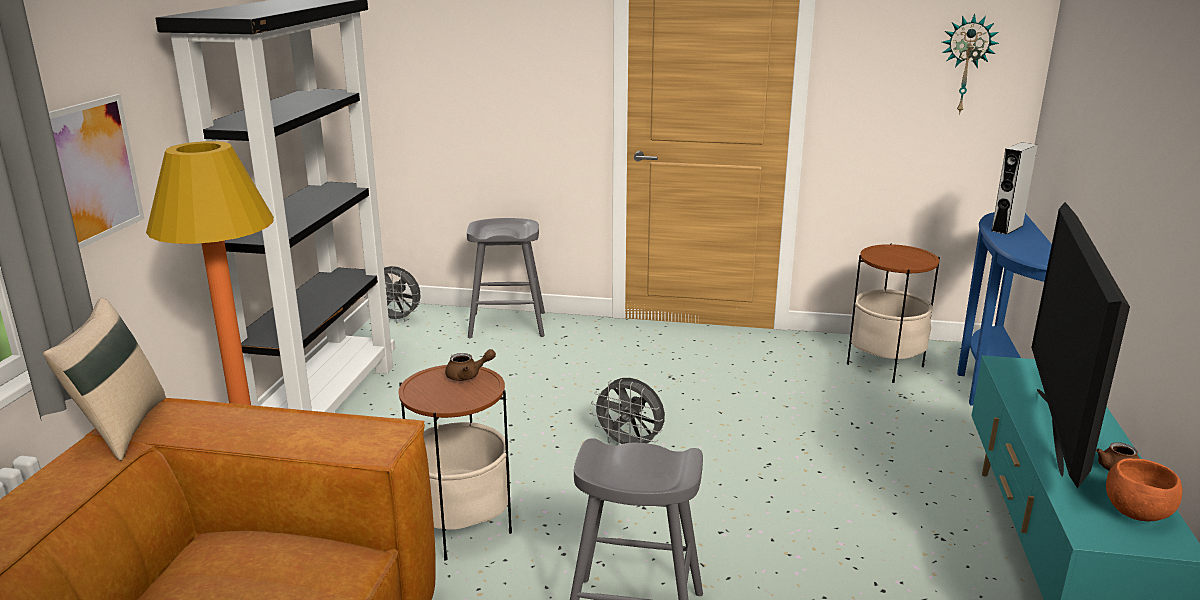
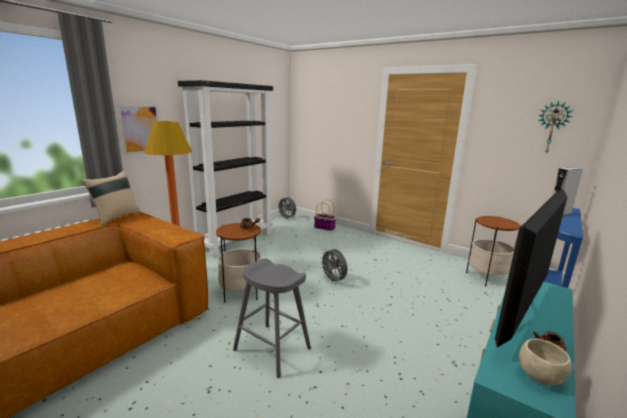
camera: 25 degrees right, 5 degrees down
grey stool [467,218,545,338] -> basket [314,199,336,231]
orange bowl [1106,458,1183,521] -> beige bowl [519,339,572,385]

